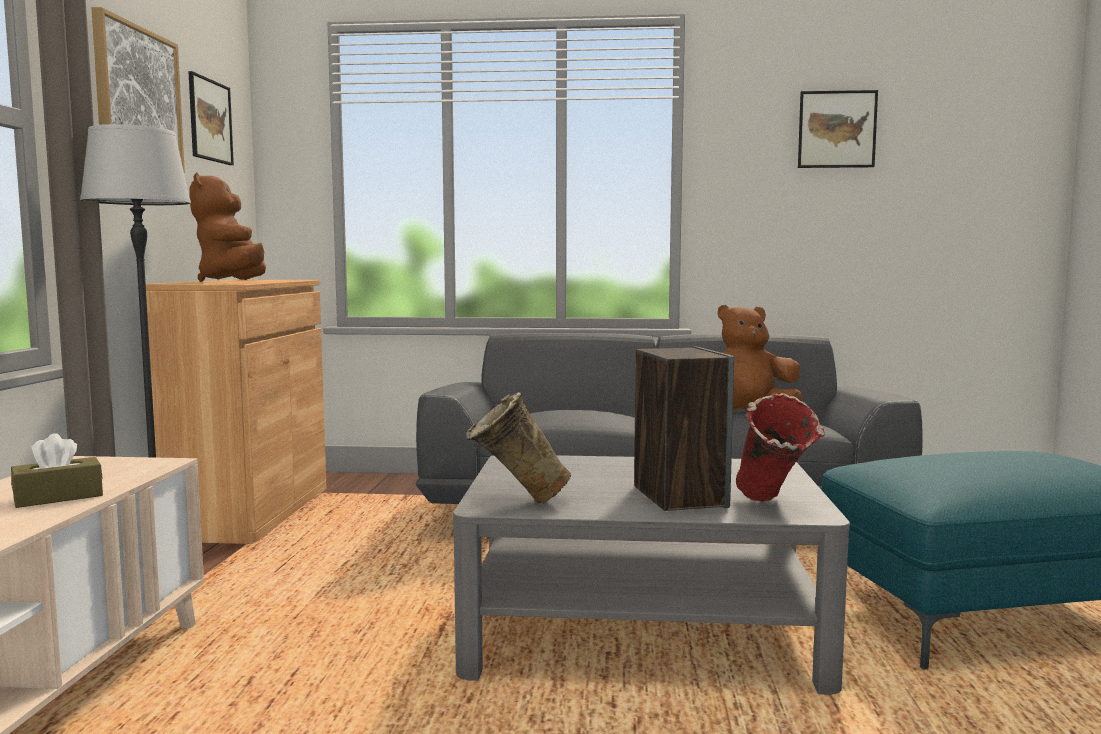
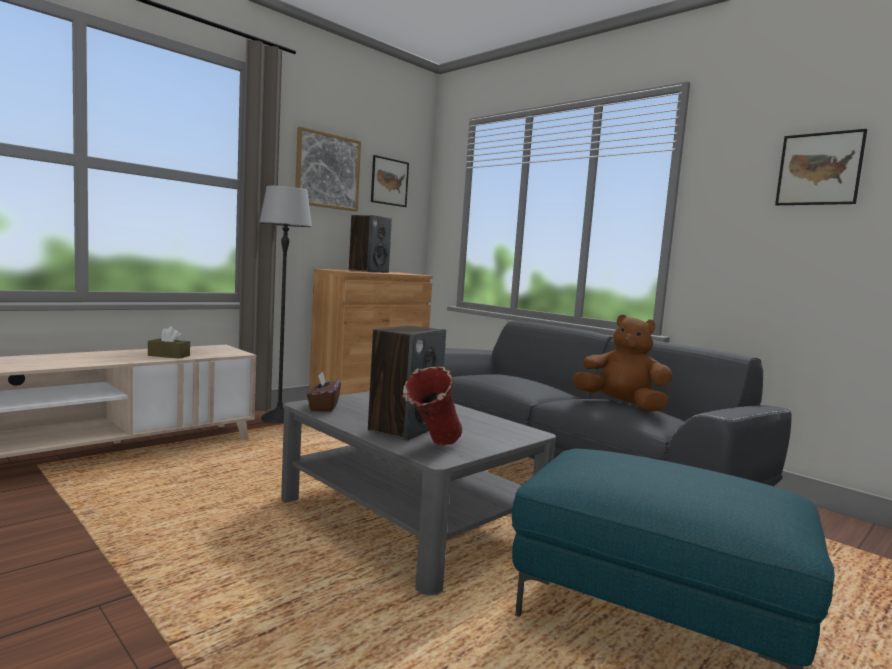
camera: 40 degrees right, 0 degrees up
brown plush toy [189,172,266,282] -> speaker [349,215,392,273]
beige vase [465,392,571,503] -> brown tissue box [307,372,341,412]

